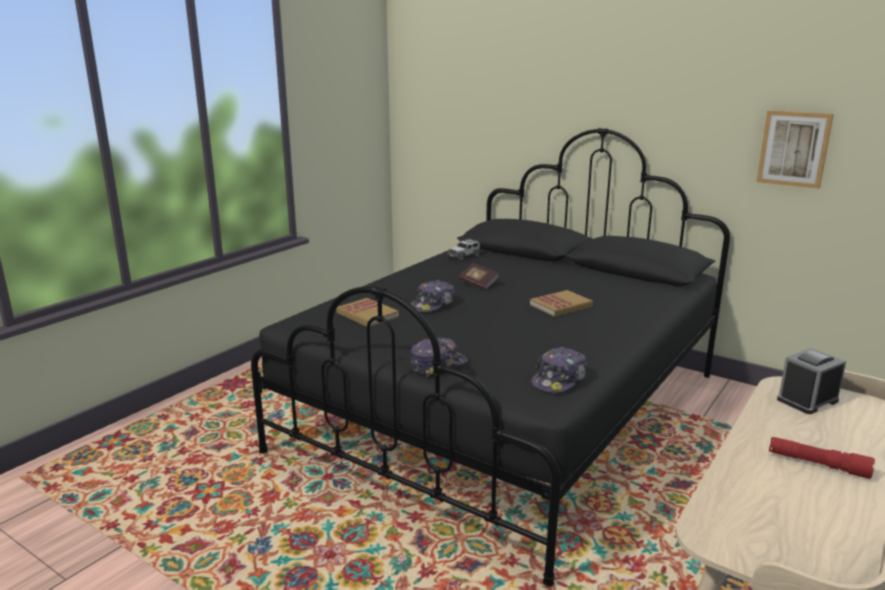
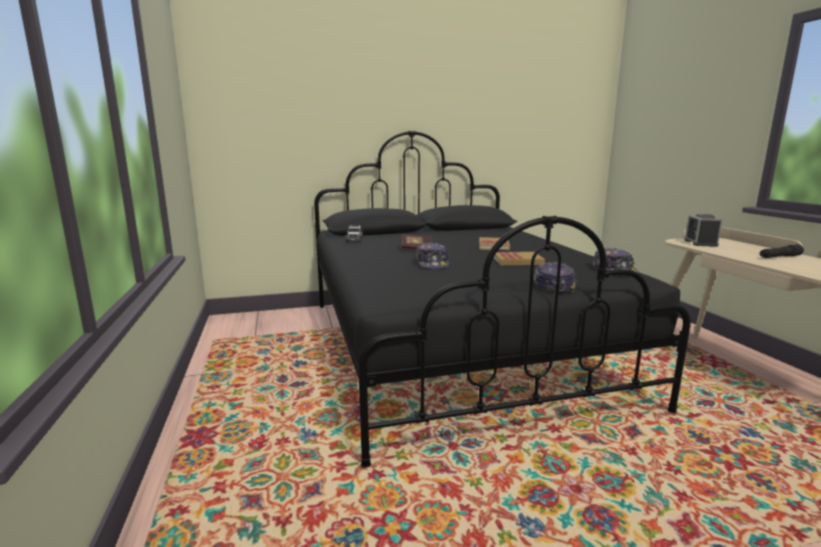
camera: 50 degrees left, 5 degrees down
book [336,298,399,327] -> book moved to [493,252,545,265]
picture [756,110,834,189] -> none
red flashlight [769,437,875,479] -> black flashlight [760,244,804,258]

